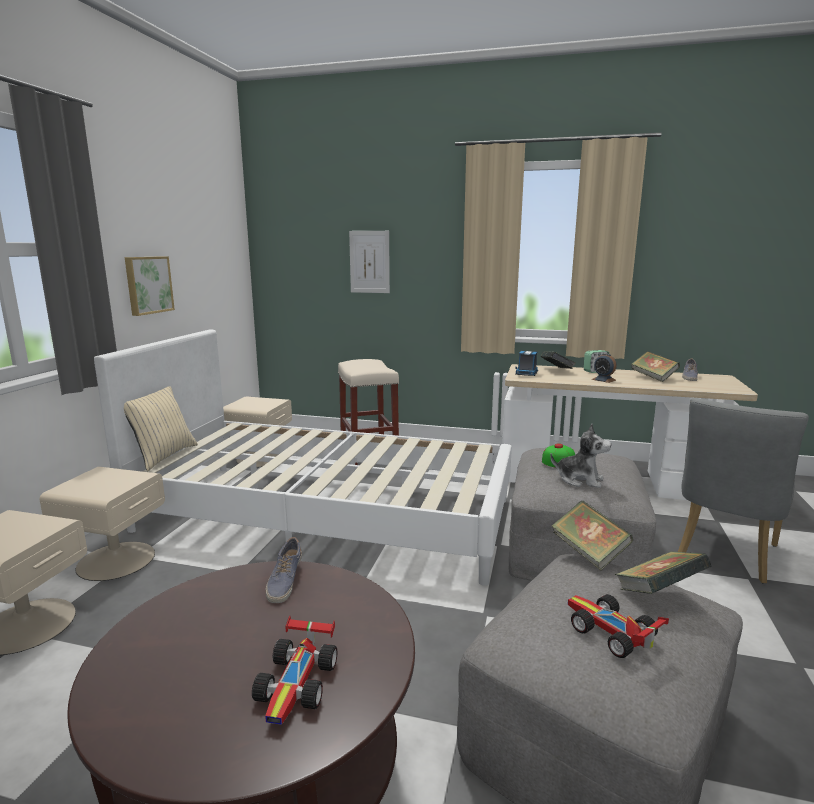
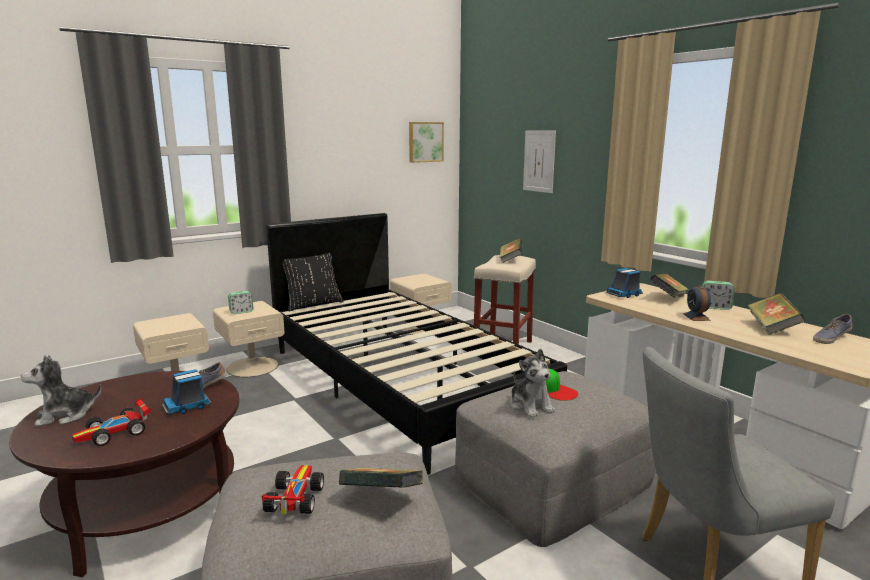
camera: 40 degrees right, 0 degrees up
white bed [94,329,512,586] -> black bed [266,213,567,475]
beige pillow [124,386,198,471] -> black pillow [283,253,344,312]
picture [125,256,175,316] -> picture moved to [409,122,444,163]
book [552,501,633,570] -> book moved to [499,238,523,263]
none -> plush toy [21,355,102,427]
none -> toy truck [162,370,211,415]
none -> alarm clock [228,291,253,314]

